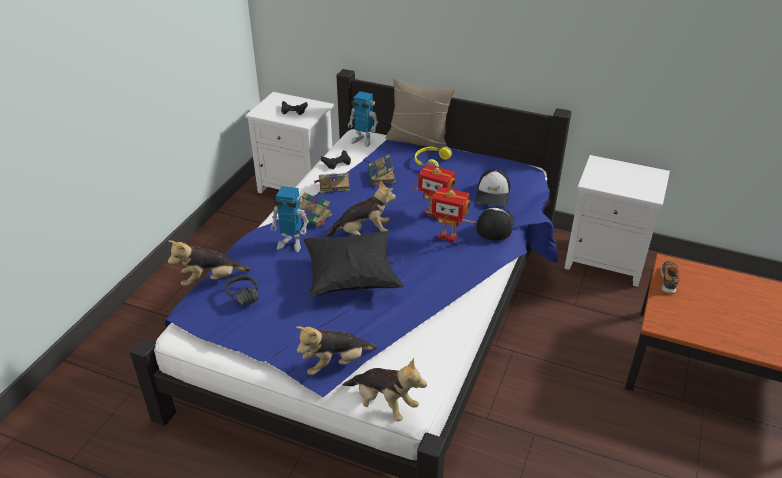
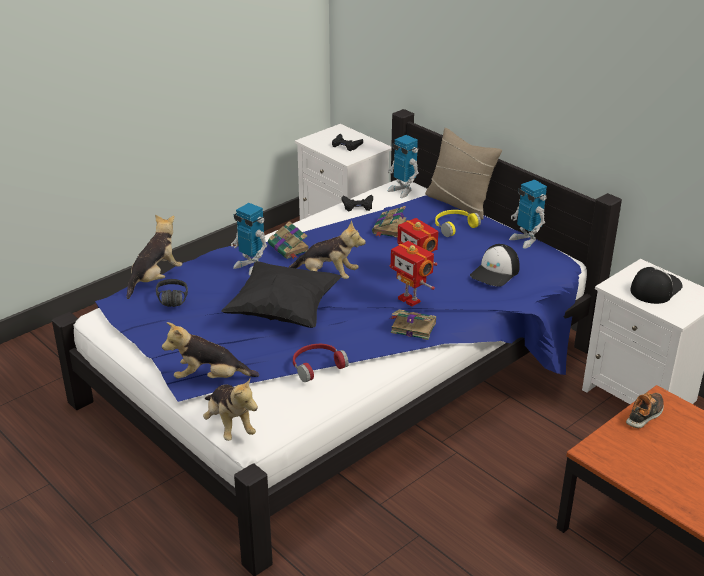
camera: 25 degrees right, 5 degrees down
plush toy [168,240,251,286] -> plush toy turned 120 degrees clockwise [127,214,182,299]
book [314,173,350,193] -> book moved to [390,309,436,340]
cap [476,208,515,241] -> cap moved to [630,267,682,304]
none -> red headphones [293,344,349,382]
none -> toy robot [509,180,547,249]

